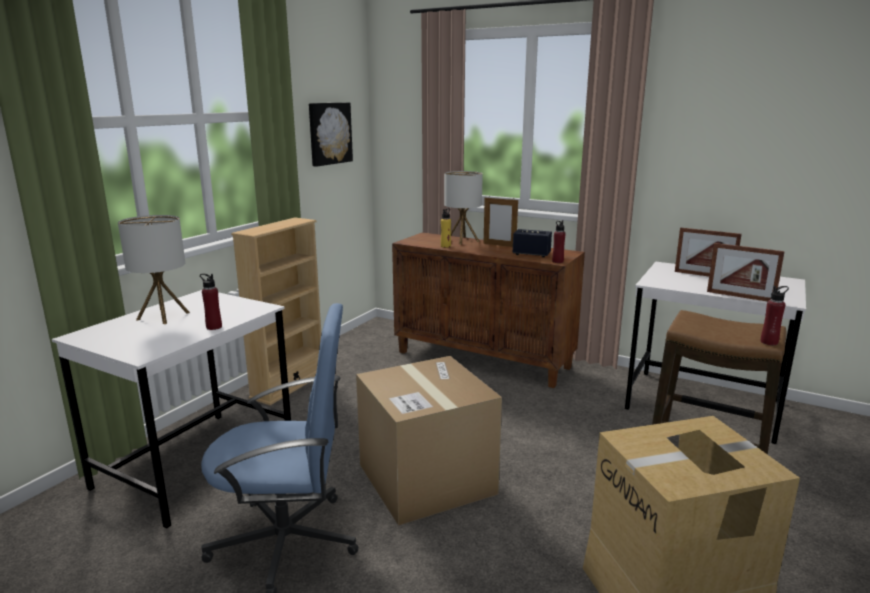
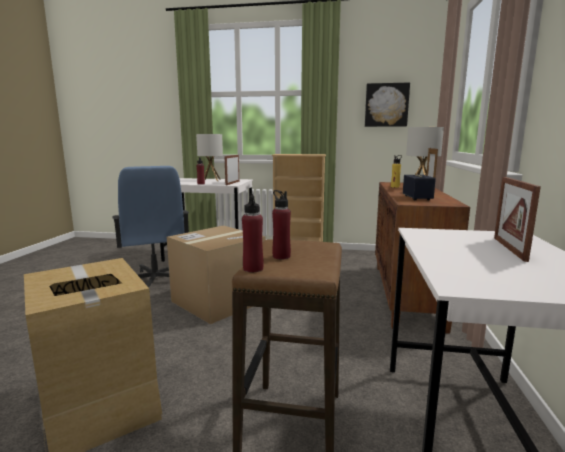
camera: 70 degrees right, 5 degrees down
red bottle [552,220,566,263] -> red bottle moved to [272,190,291,259]
picture frame [707,243,785,302] -> picture frame moved to [224,155,239,185]

